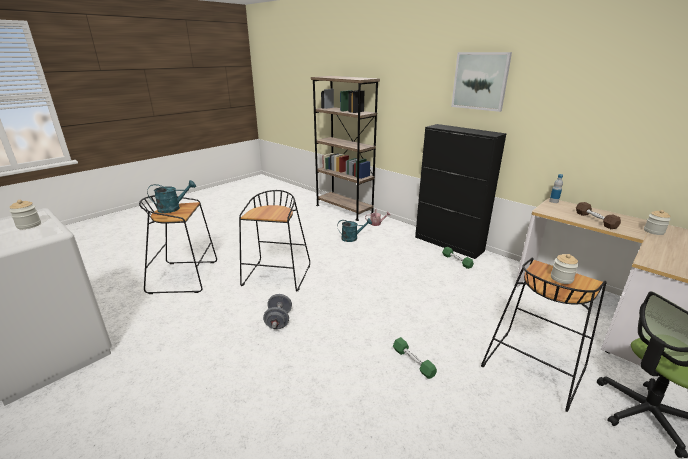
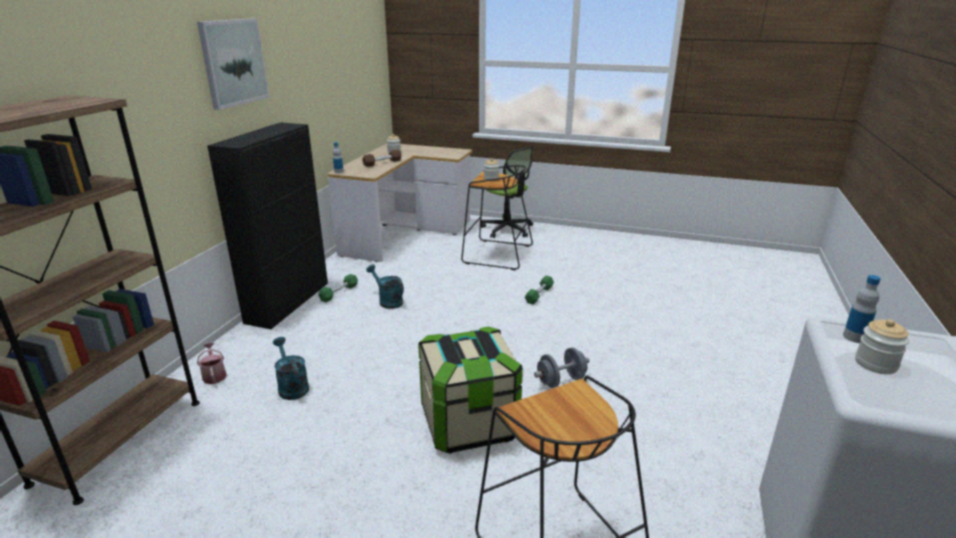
camera: 115 degrees left, 0 degrees up
turquoise watering can [147,180,196,213] -> turquoise watering can moved to [366,264,404,309]
black stool [239,190,310,291] -> storage box [418,326,523,453]
none -> bottle [843,275,881,343]

